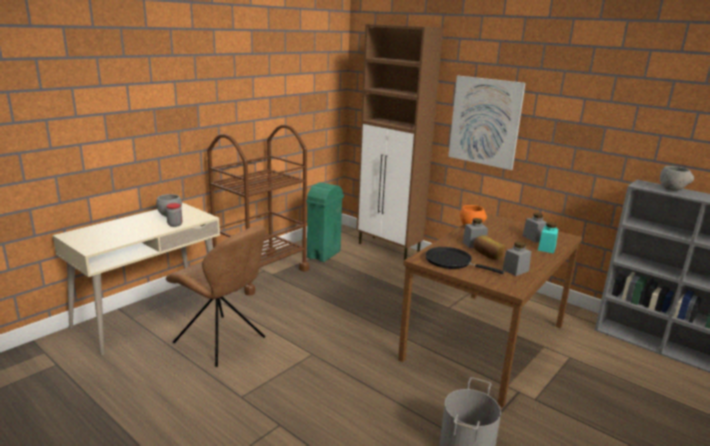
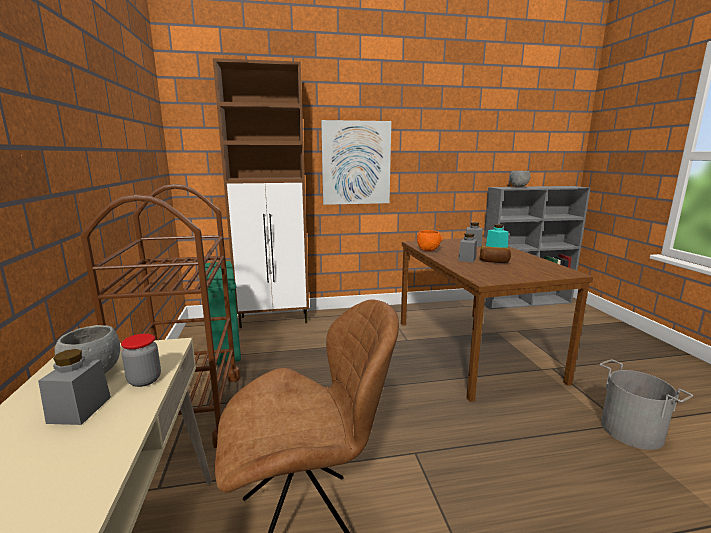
camera: 50 degrees left, 5 degrees down
black frying pan [425,247,504,274] -> none
grey jar [502,241,531,276] -> grey jar moved to [38,349,111,425]

